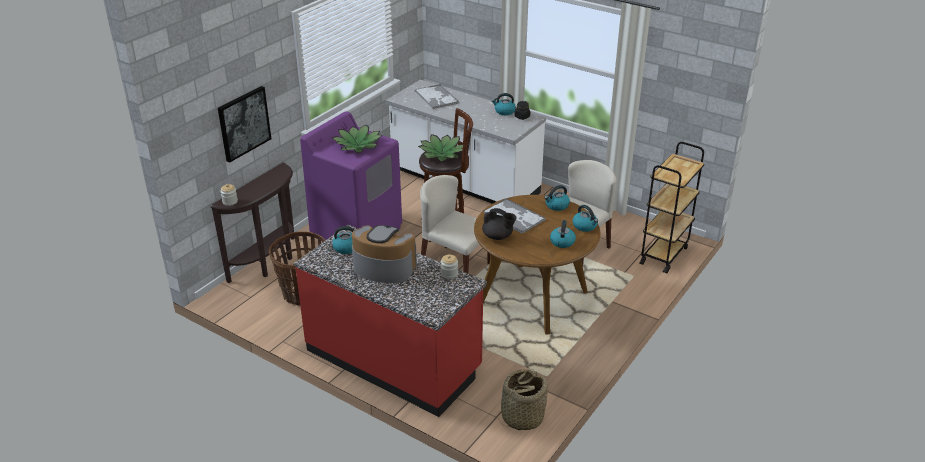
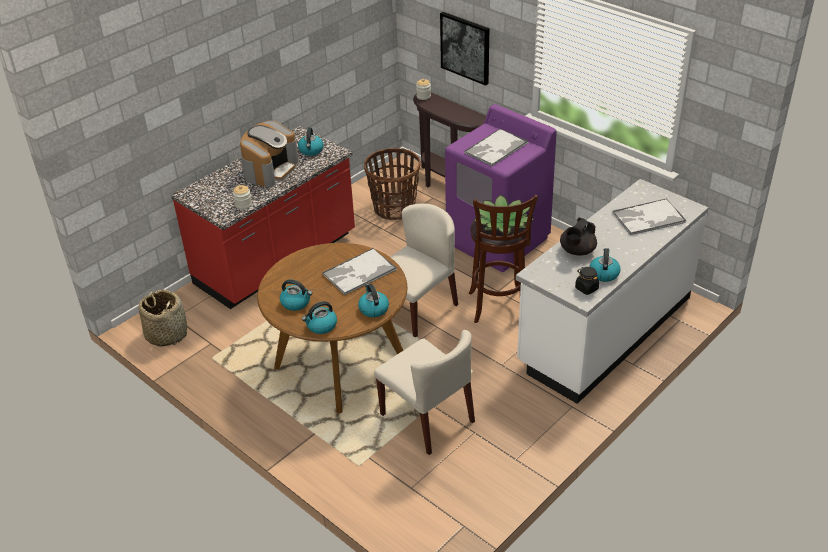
camera: 100 degrees right, 5 degrees up
potted plant [332,124,383,153] -> tray [464,129,528,166]
black teapot [482,208,517,240] -> black teapot moved to [560,218,597,256]
brown cart [639,142,704,273] -> none

